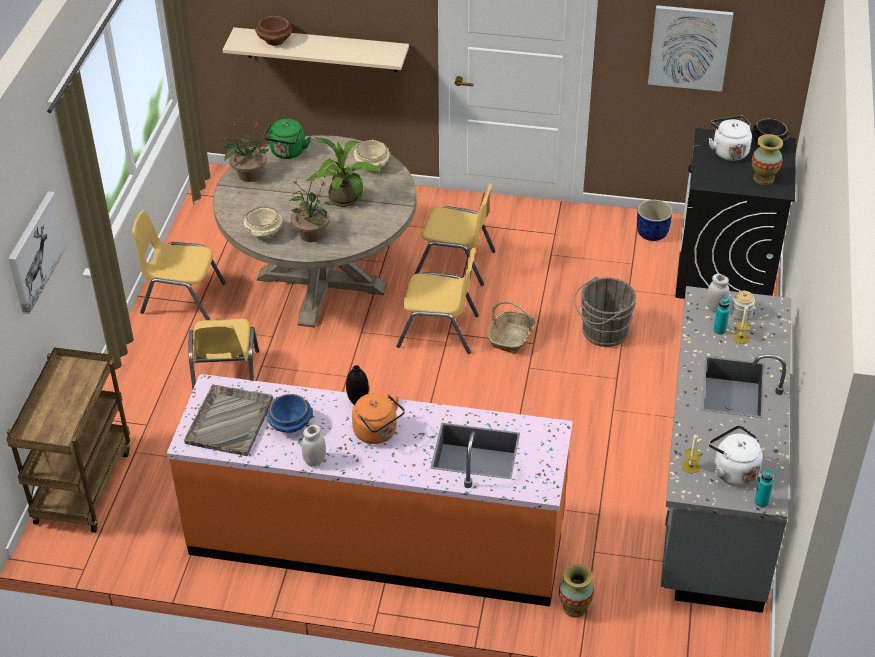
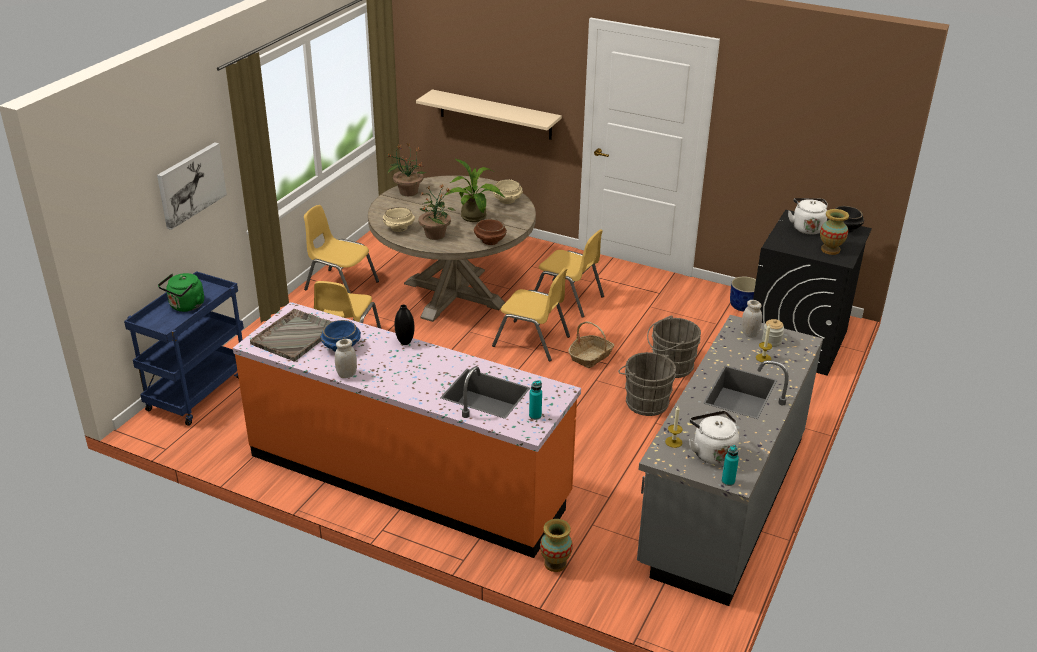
camera: 15 degrees right, 10 degrees down
brown cart [6,347,130,533] -> blue cart [124,271,244,426]
brown bowl [255,16,292,46] -> brown bowl moved to [474,219,507,245]
green kettle [264,119,311,159] -> green kettle moved to [158,273,204,312]
orange kettle [352,393,405,444] -> none
picture [648,5,733,92] -> none
turquoise bottle [713,297,730,335] -> turquoise bottle moved to [529,380,542,420]
none -> grey bucket [618,352,676,416]

